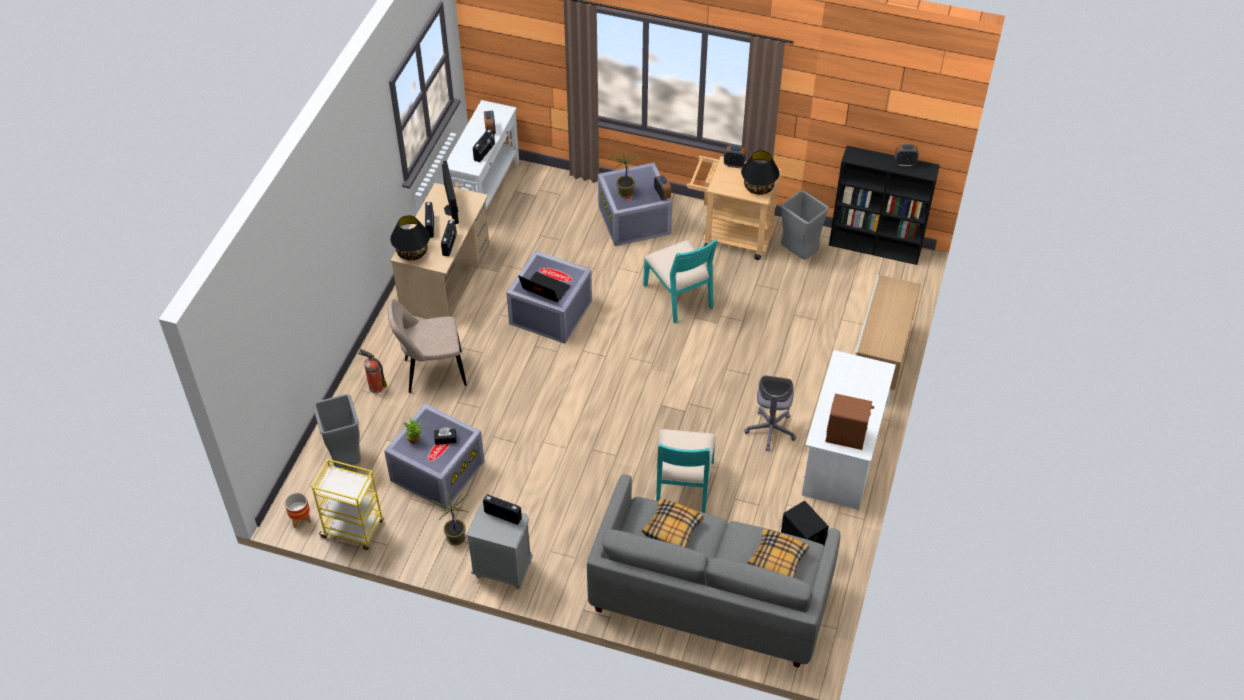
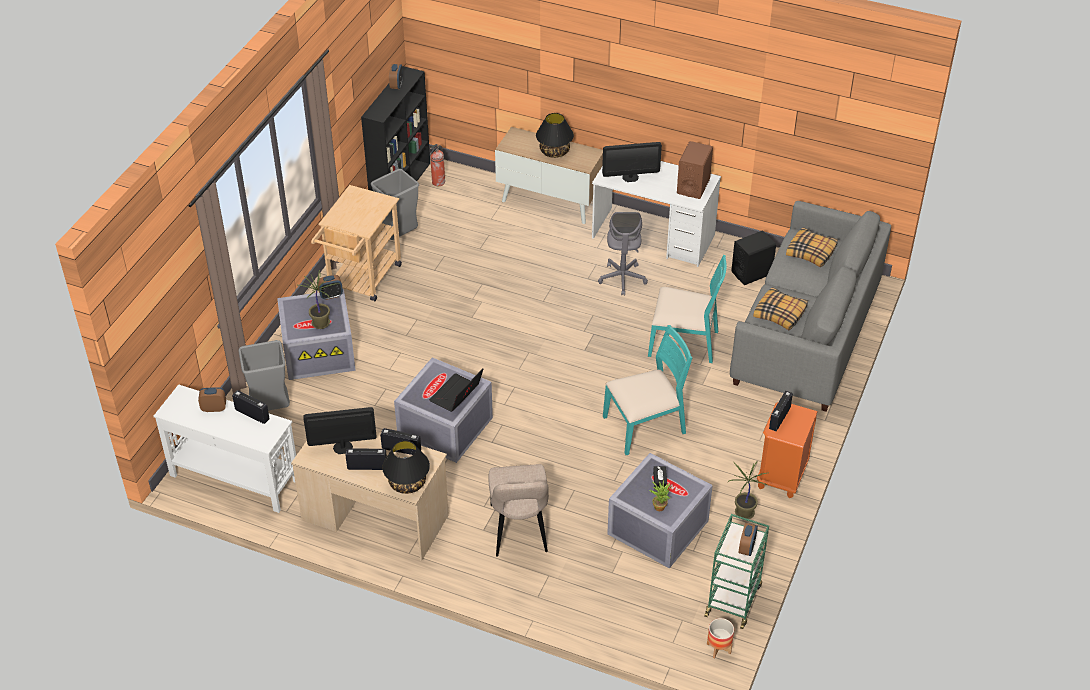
camera: 85 degrees left, 5 degrees down
yellow cart [312,459,384,550] -> green cart [704,514,769,629]
grey trash can [313,394,361,468] -> grey trash can moved to [238,340,290,411]
fire extinguisher [358,349,387,393] -> fire extinguisher moved to [430,144,445,186]
grey nightstand [466,505,533,589] -> orange nightstand [757,402,818,498]
turquoise chair [643,239,717,323] -> turquoise chair moved to [603,325,692,455]
alarm clock [724,146,746,168] -> alarm clock moved to [738,523,758,556]
black table lamp [741,150,780,195] -> black table lamp moved to [536,113,574,158]
grey office chair [744,376,796,451] -> grey office chair turned 75 degrees clockwise [598,212,648,296]
none -> monitor [602,142,662,182]

